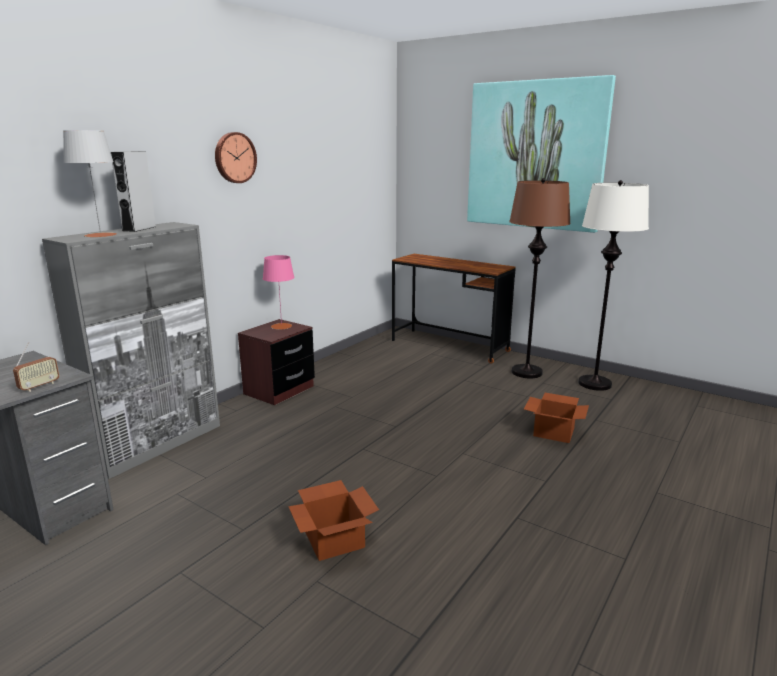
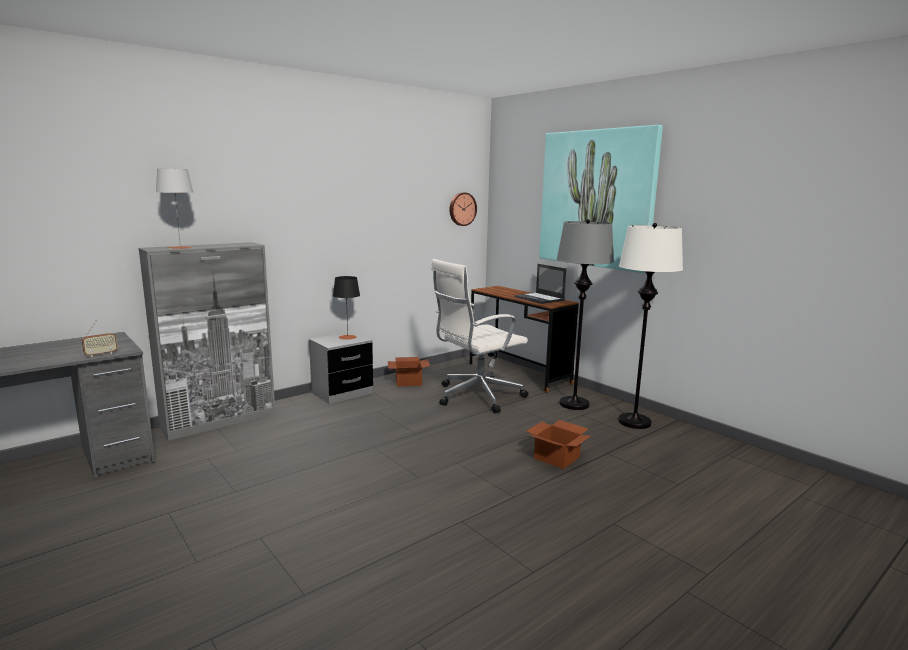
camera: 15 degrees right, 5 degrees down
grey speaker [111,151,156,232] -> none
wall clock [215,132,257,183] -> wall clock moved to [450,192,477,226]
brown nightstand [238,319,315,405] -> grey nightstand [309,332,373,404]
pink table lamp [263,255,294,330] -> black table lamp [333,276,360,340]
cardboard box [288,480,379,561] -> cardboard box moved to [388,357,430,387]
brown floor lamp [509,178,571,378] -> grey floor lamp [557,219,614,410]
none -> white office chair [431,259,528,413]
none -> laptop [514,264,566,304]

